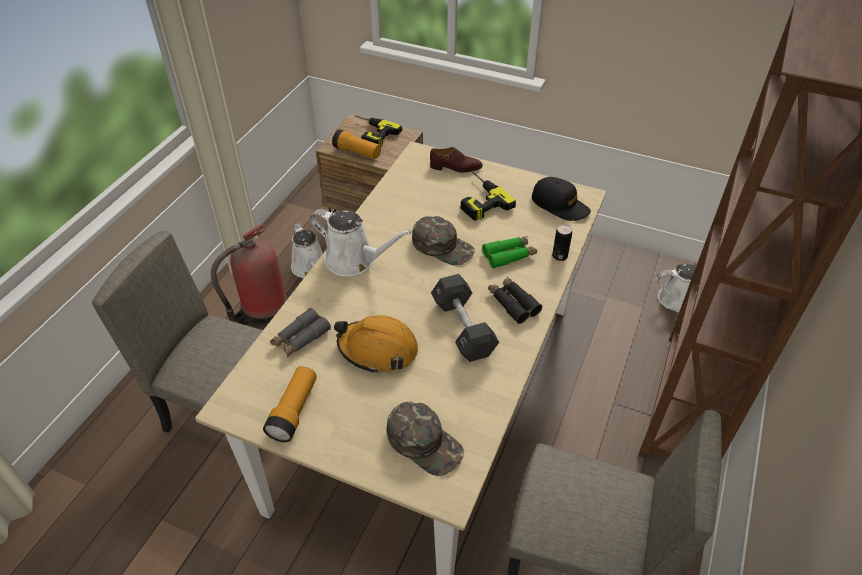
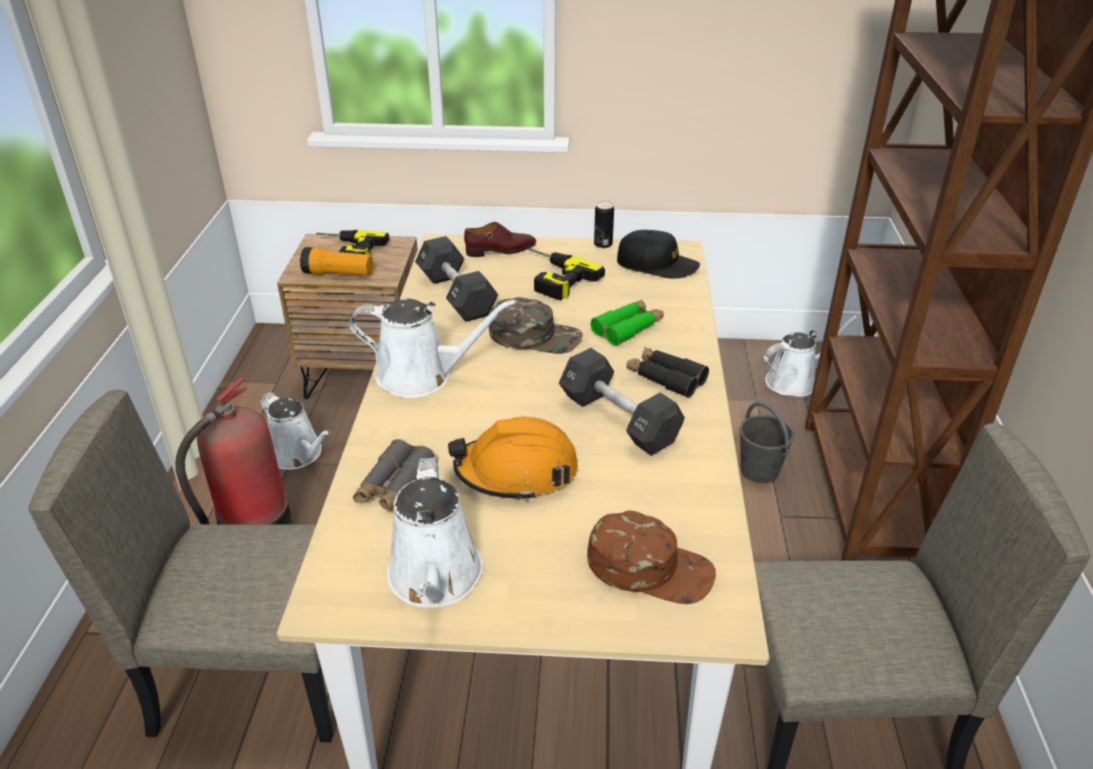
camera: 20 degrees left, 10 degrees down
flashlight [263,366,317,442] -> white watering can [387,457,483,608]
green cap [387,402,464,476] -> brown cap [587,510,716,604]
can [552,224,572,261] -> can moved to [594,201,614,248]
none -> black dumbbell [415,236,498,322]
none -> grey bucket [739,402,794,483]

